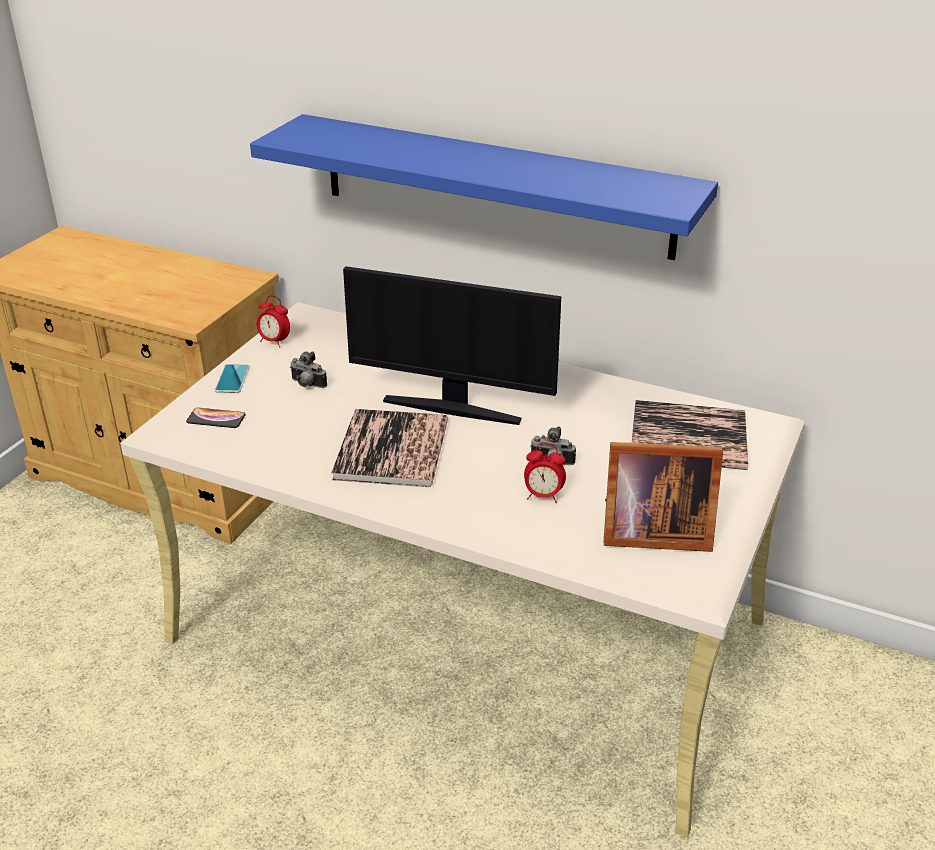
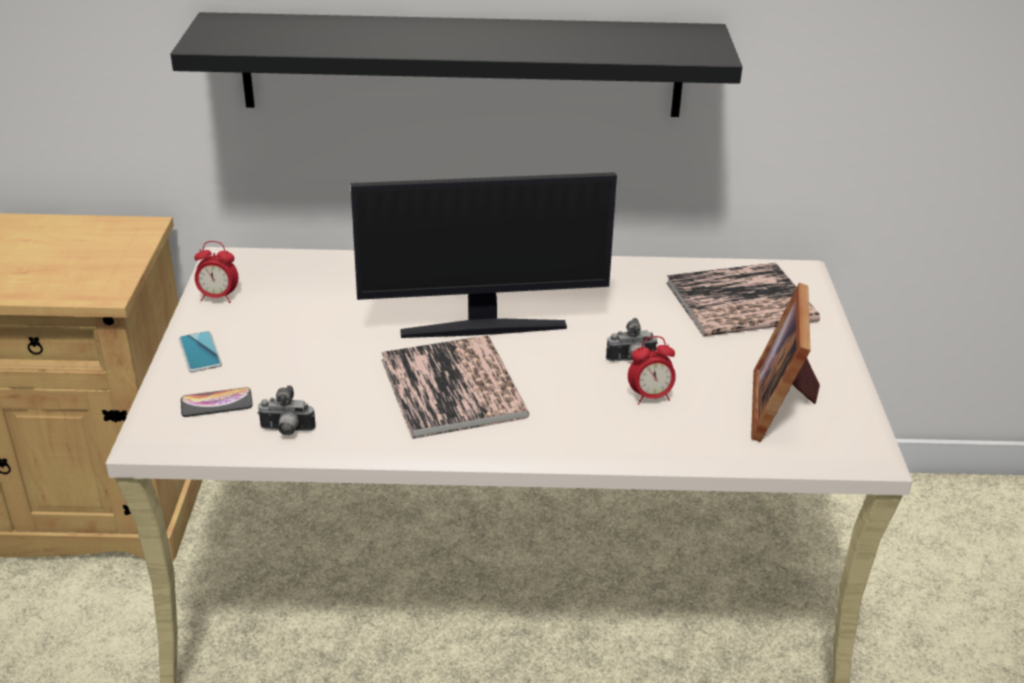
camera: 25 degrees left, 0 degrees up
blue shelf [250,114,718,260] -> black shelf [171,12,742,117]
camera [290,351,327,388] -> camera moved to [257,385,316,436]
picture frame [604,442,723,552] -> picture frame turned 120 degrees clockwise [751,283,820,442]

